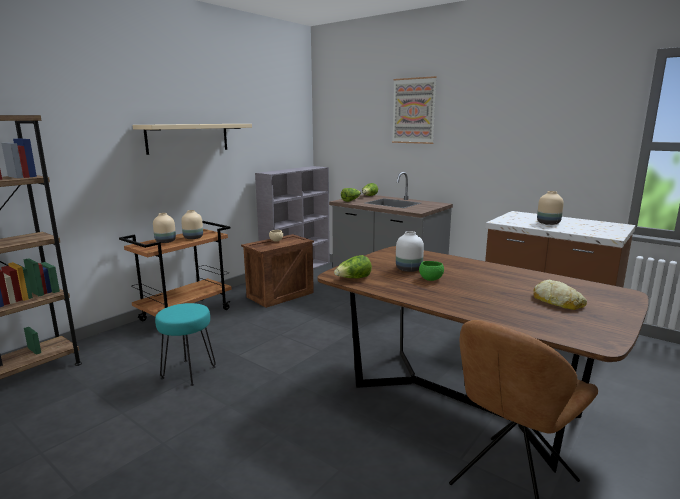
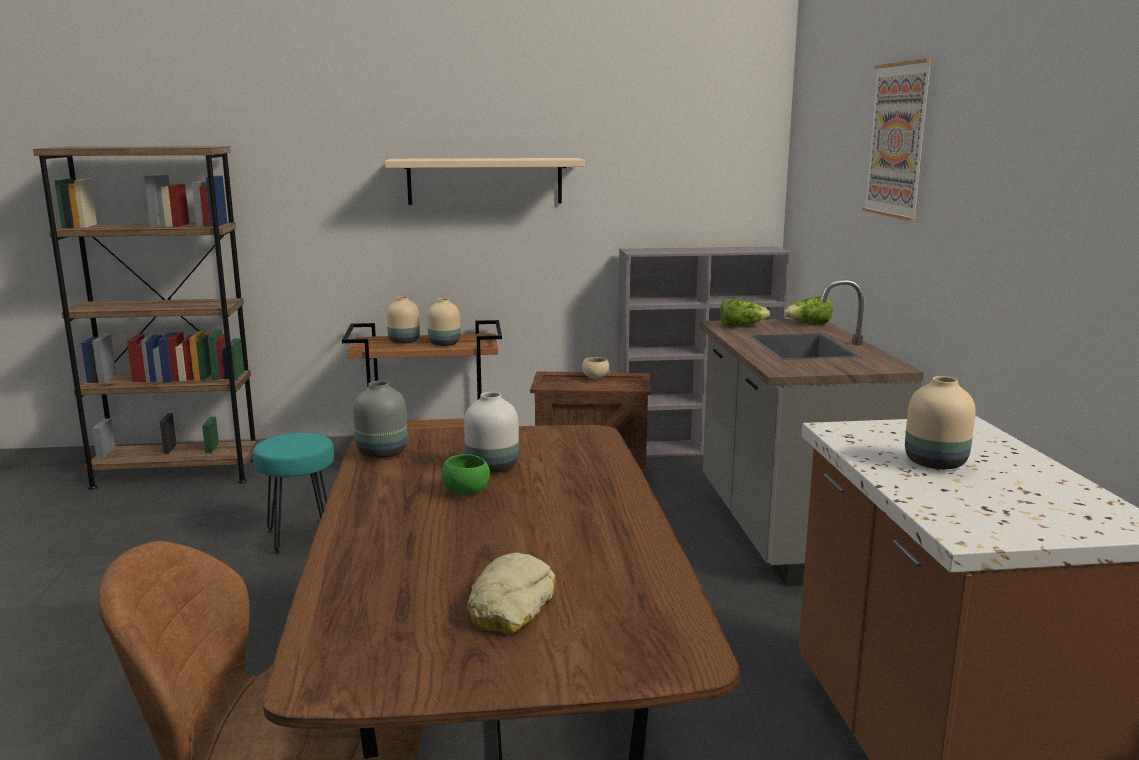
camera: 45 degrees right, 0 degrees up
lettuce [334,255,372,278] -> grey vase [353,381,408,458]

